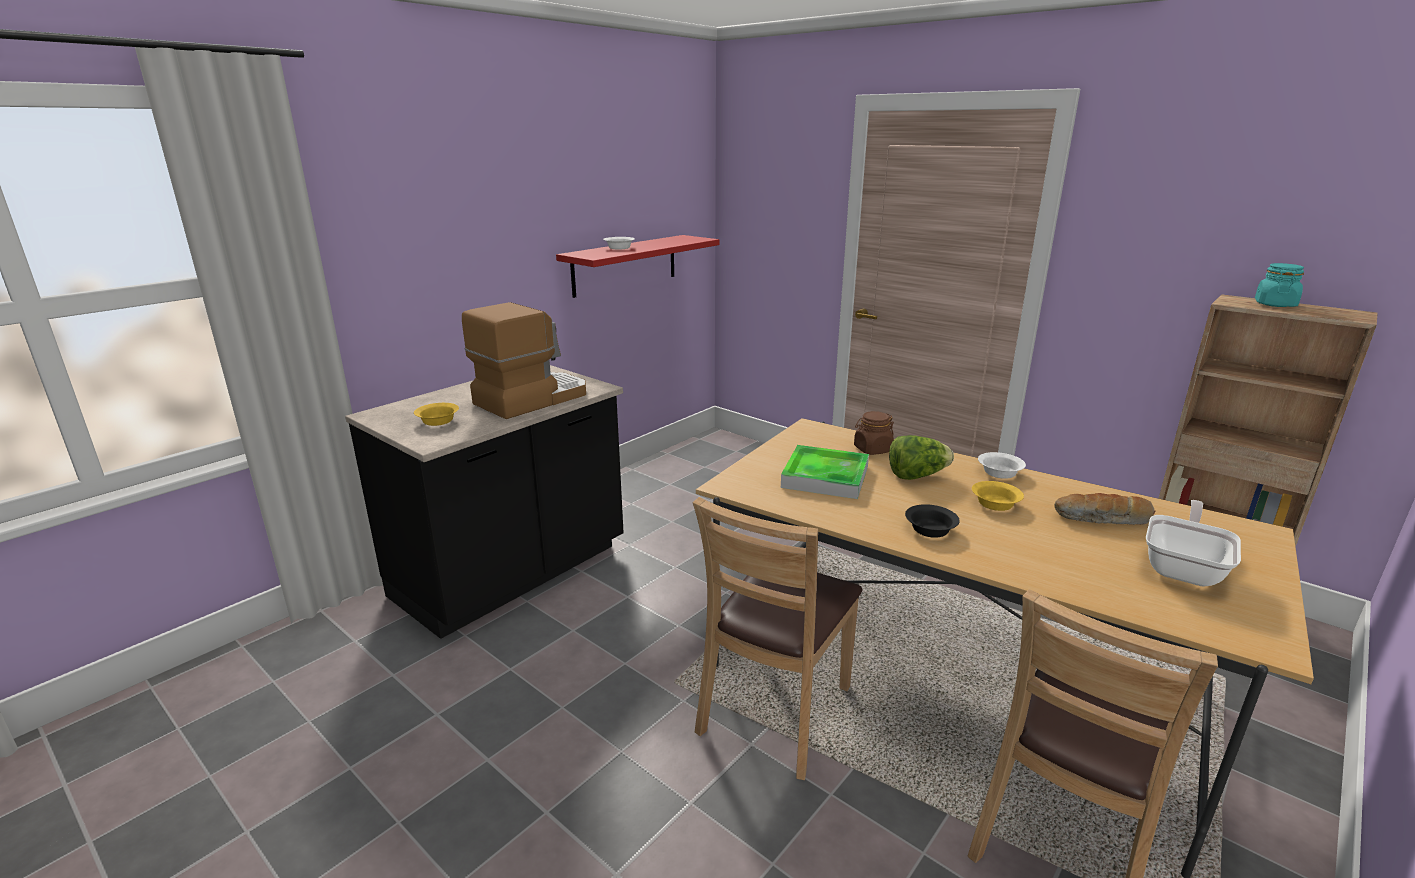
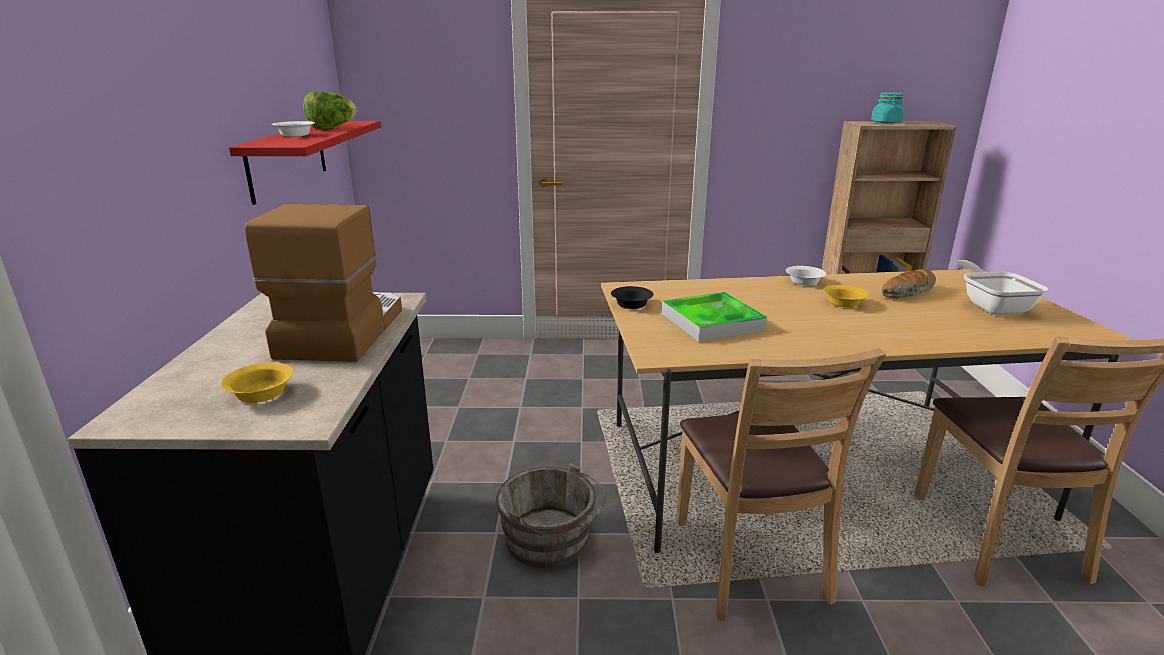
camera: 40 degrees left, 0 degrees up
brown jar [854,411,894,455] -> none
lettuce [889,435,954,480] -> lettuce moved to [303,91,357,129]
black bowl [905,504,960,538] -> black bowl moved to [611,286,653,309]
none -> grey bucket [497,463,606,568]

